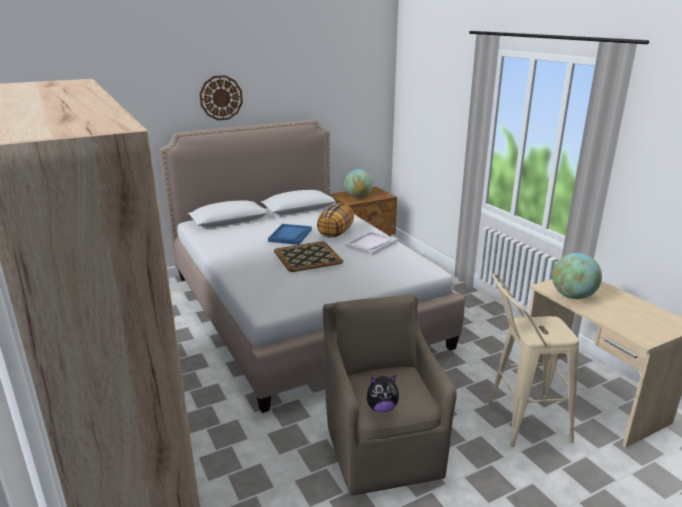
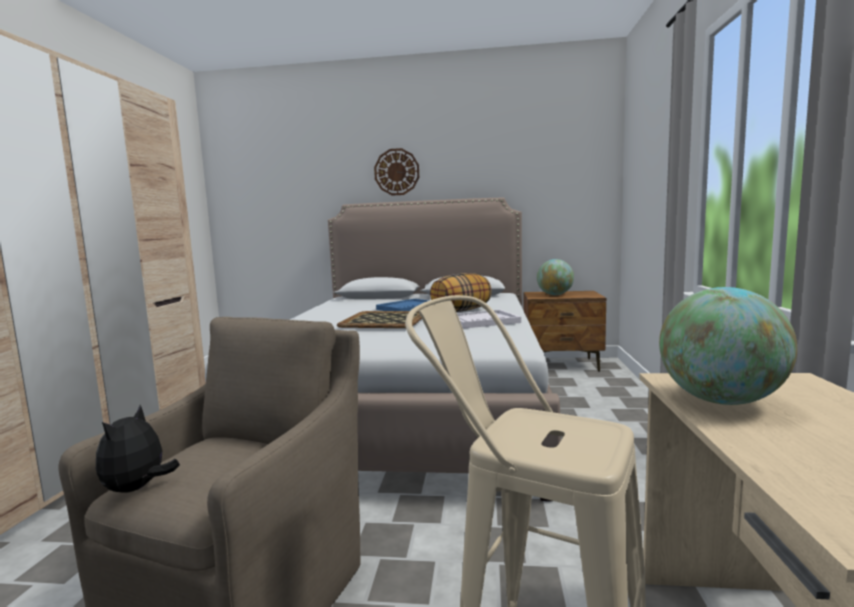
camera: 35 degrees right, 15 degrees down
plush toy [367,375,399,412] -> plush toy turned 75 degrees clockwise [96,405,180,493]

